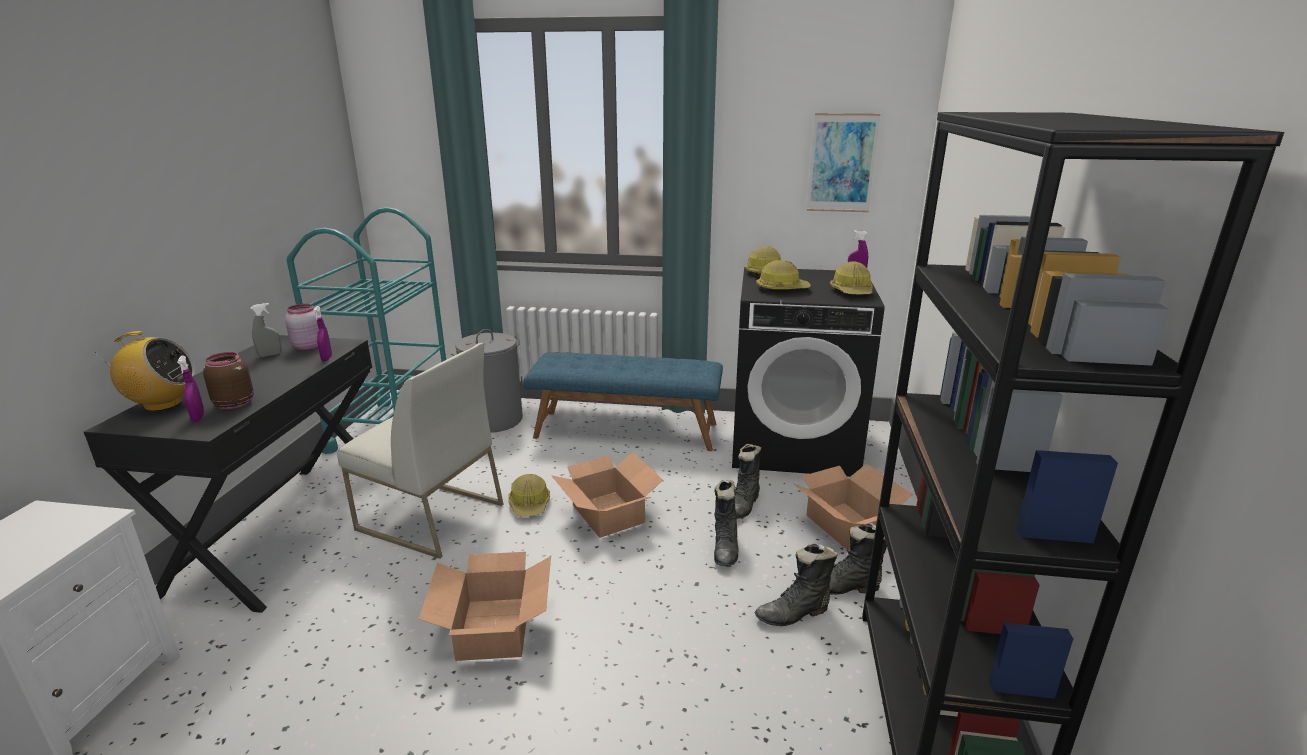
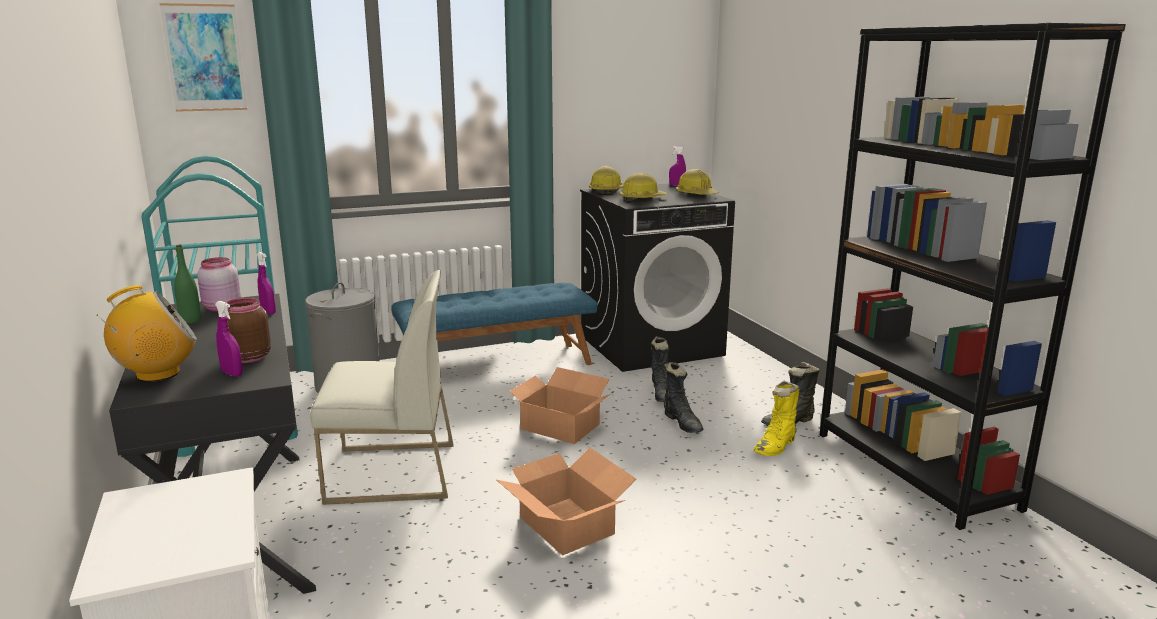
camera: 30 degrees left, 5 degrees down
grey spray bottle [251,303,282,357] -> green bottle [174,245,201,324]
hard hat [508,474,550,517] -> none
black boot [755,542,837,626] -> yellow boot [753,381,800,456]
cardboard box [793,463,913,549] -> none
picture [807,113,880,212] -> picture moved to [159,3,247,112]

